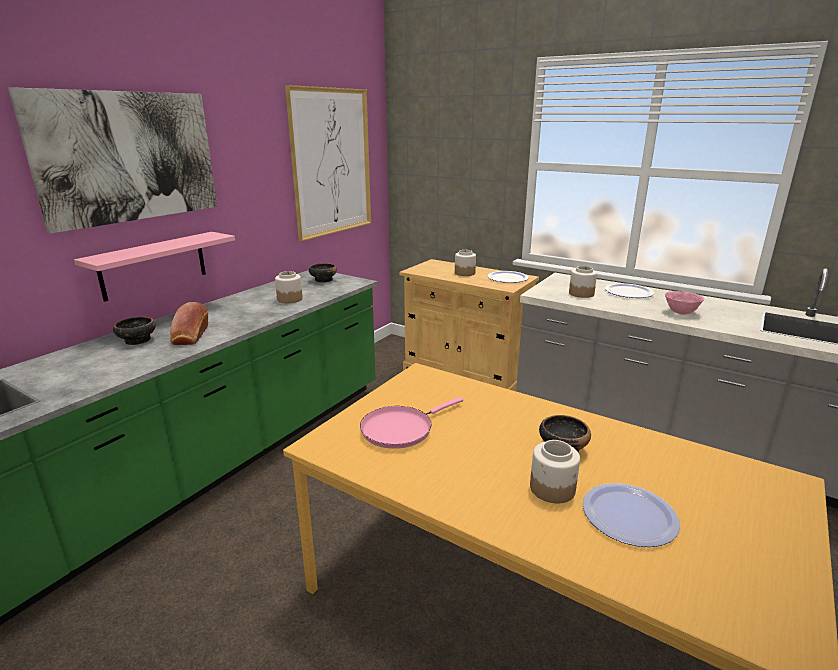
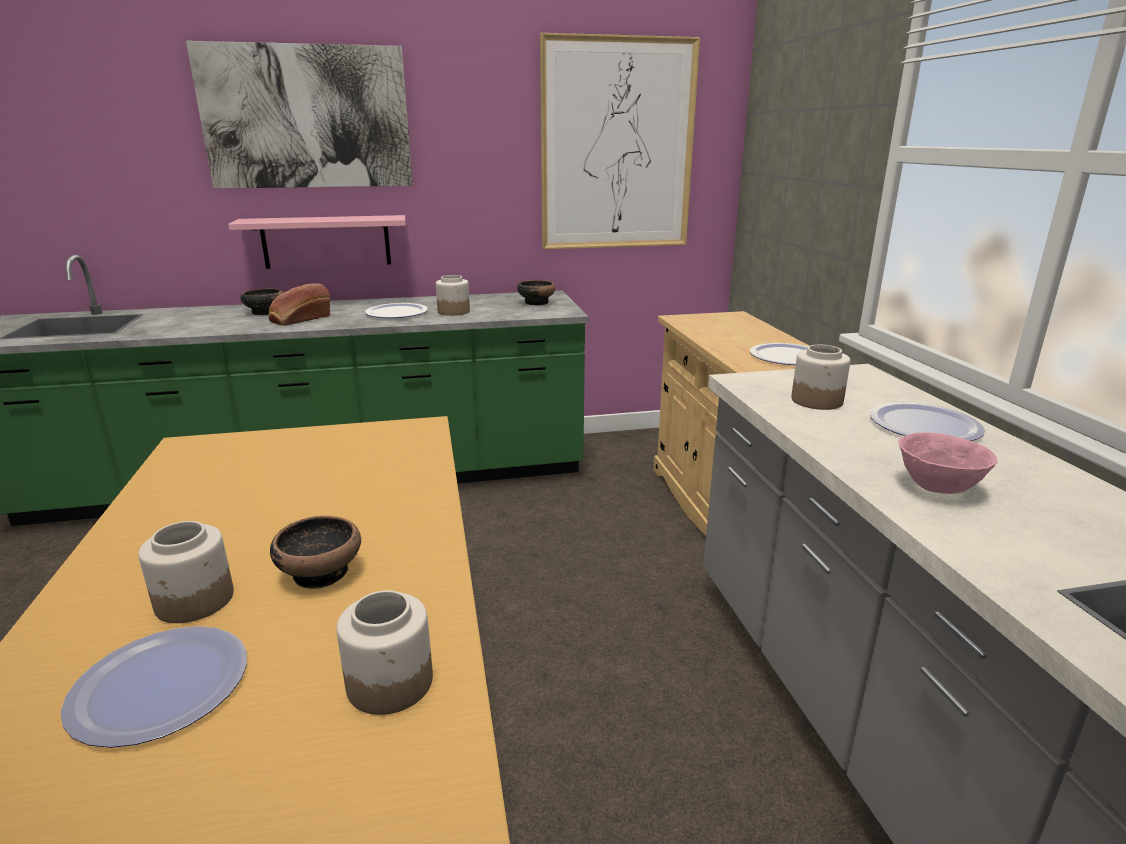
camera: 45 degrees right, 0 degrees up
pink frying pan [360,397,463,449] -> none
jar [455,250,476,276] -> jar moved to [337,590,433,715]
none -> plate [365,303,428,318]

